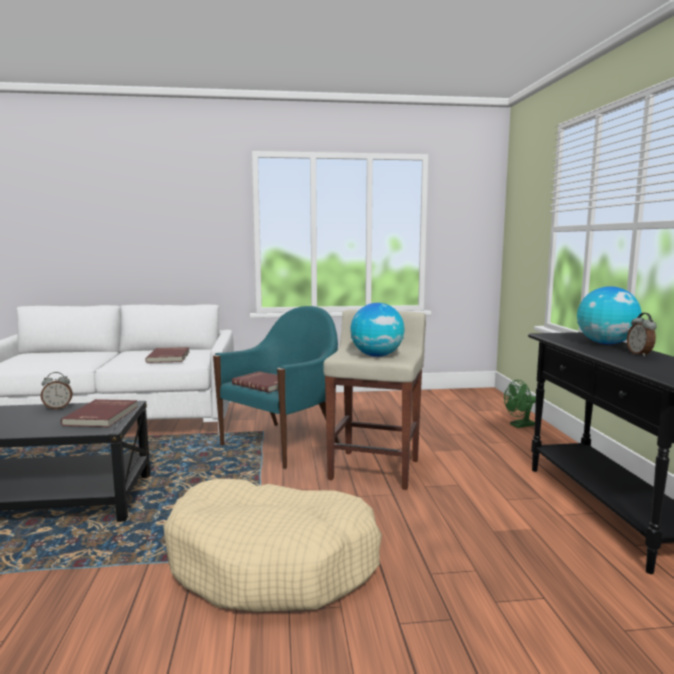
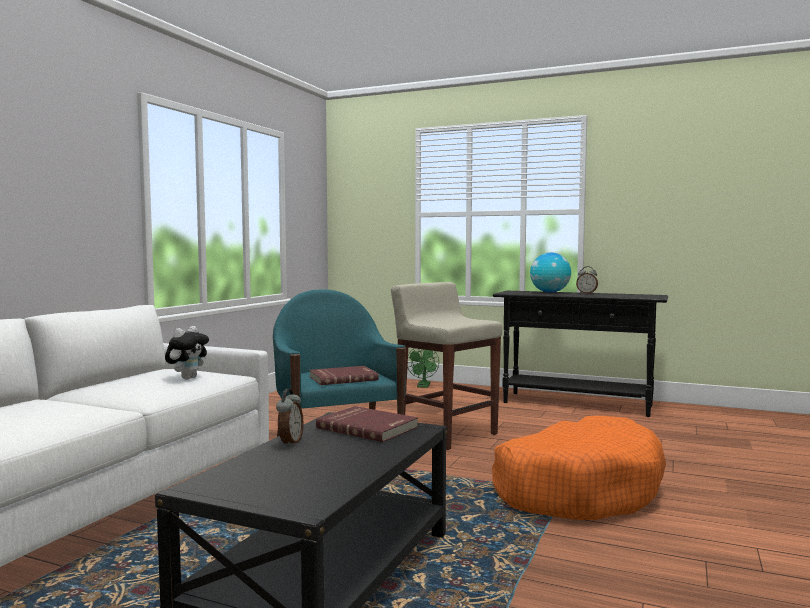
camera: 60 degrees left, 5 degrees down
red book [145,347,189,363] -> plush toy [165,326,209,380]
beige dog bed [163,479,382,612] -> orange dog bed [492,416,666,520]
globe [350,303,404,357] -> none

